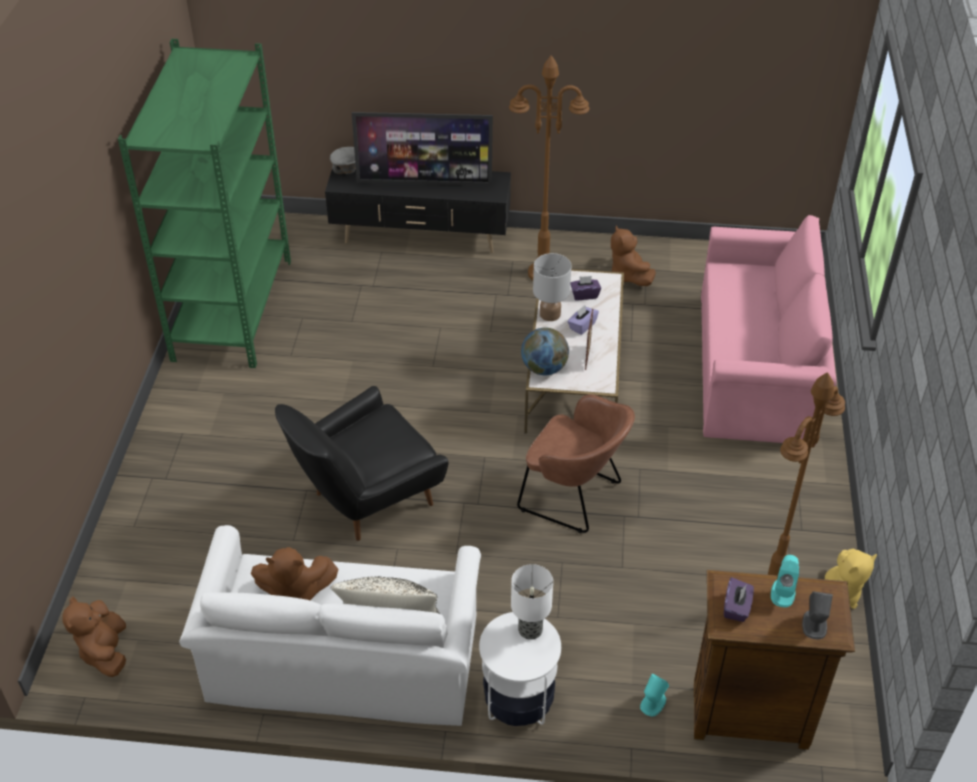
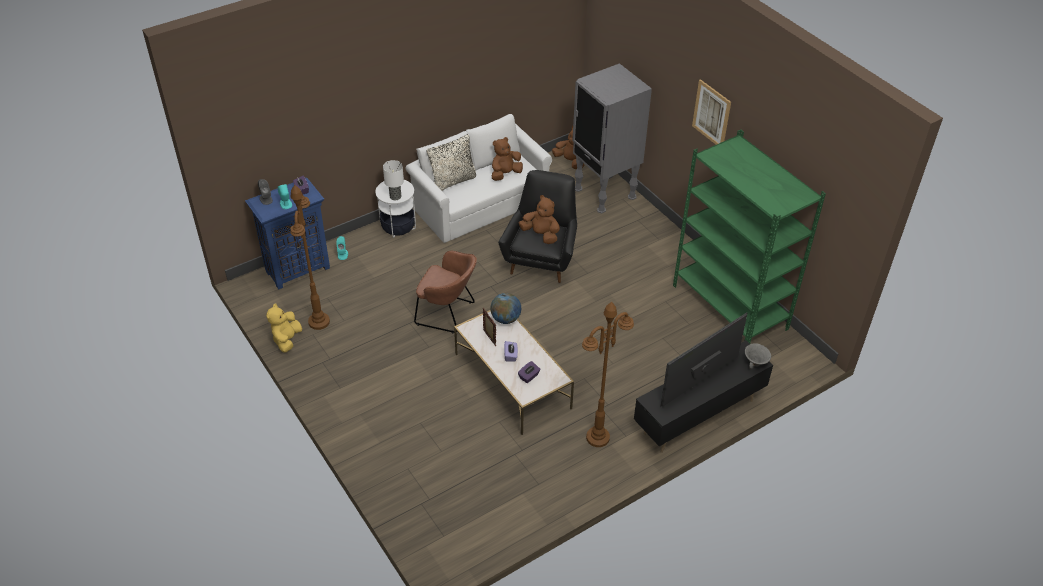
camera: 140 degrees right, 0 degrees up
brown armchair [517,394,635,533] -> brown armchair turned 150 degrees counterclockwise [414,251,477,333]
grey table lamp [533,253,571,321] -> none
brown plush toy [611,225,656,286] -> brown plush toy moved to [519,195,560,244]
brown cabinet [694,570,855,750] -> blue cabinet [245,178,330,290]
pink sofa [701,215,837,445] -> none
none -> grey cabinet [572,63,652,213]
none -> picture [692,79,731,145]

